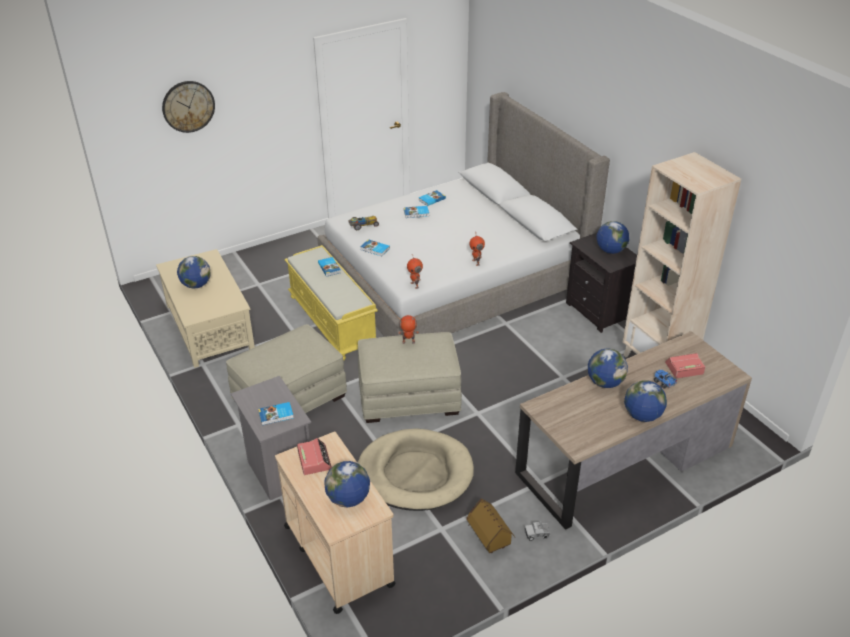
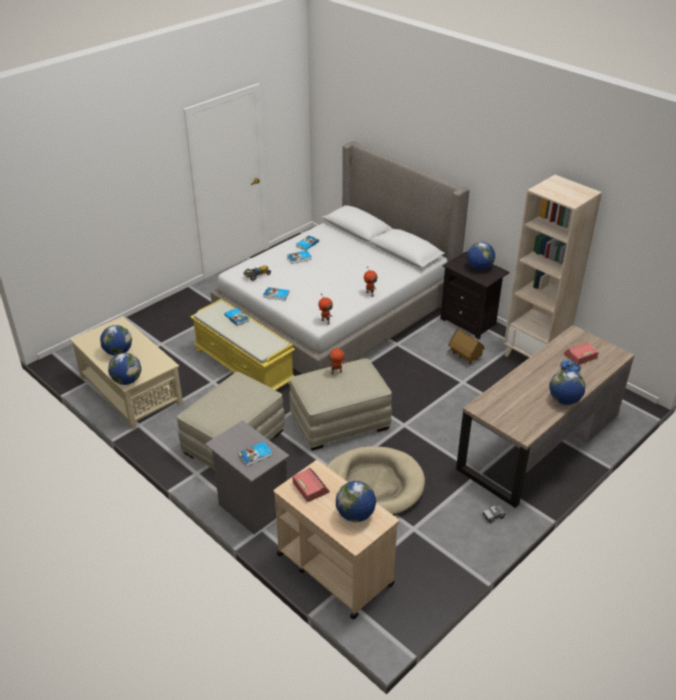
camera: 15 degrees left, 0 degrees up
wall clock [162,81,215,133] -> none
toy house [466,499,515,553] -> toy house moved to [448,328,485,364]
globe [588,348,628,388] -> globe moved to [108,353,141,385]

